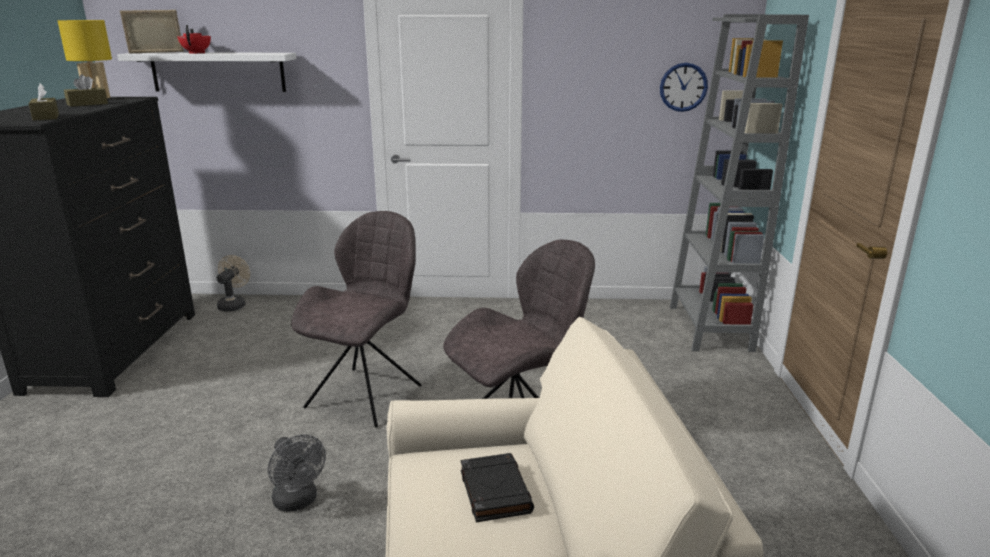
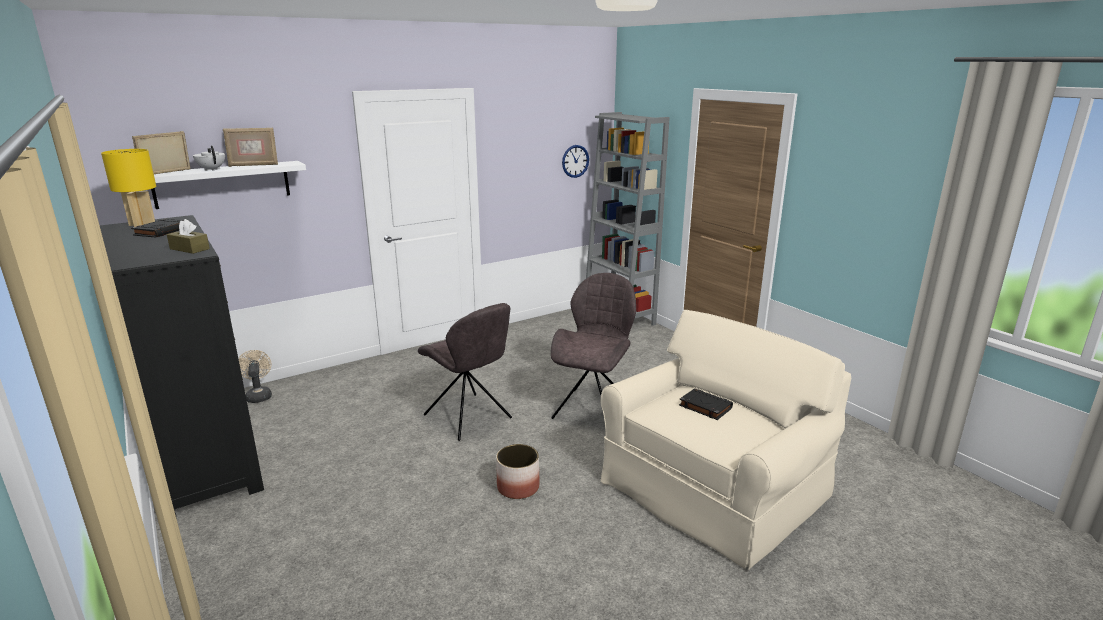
camera: 35 degrees left, 0 degrees up
brown tissue box [64,74,108,107] -> black book [131,219,184,237]
red teapot [177,25,211,54] -> white teapot [193,145,225,171]
grey fan [268,434,326,512] -> planter [496,444,539,499]
grey chair [291,211,421,428] -> grey chair turned 150 degrees clockwise [418,303,512,441]
none -> picture frame [223,128,278,167]

